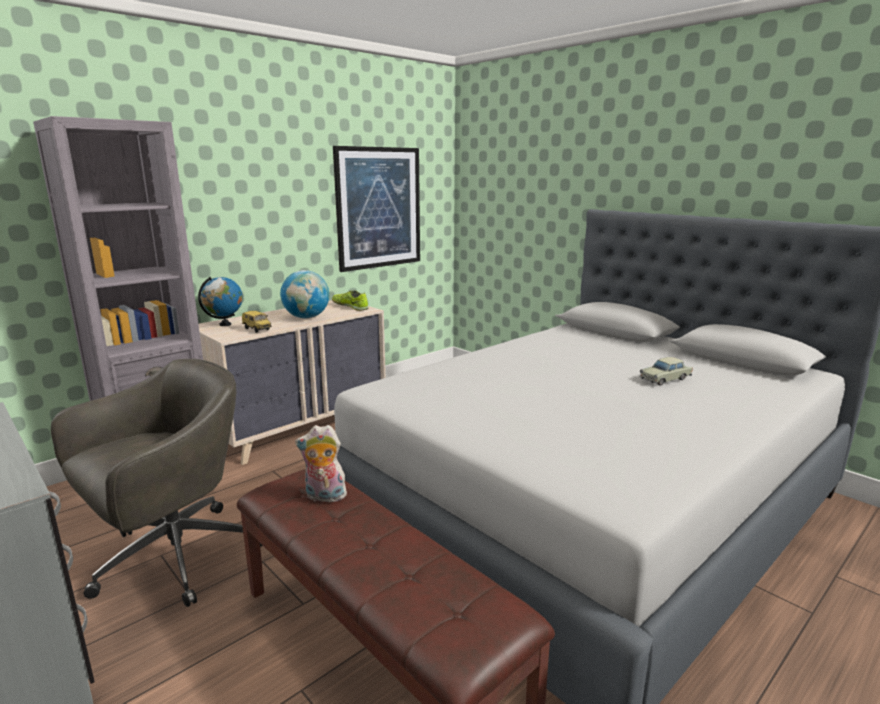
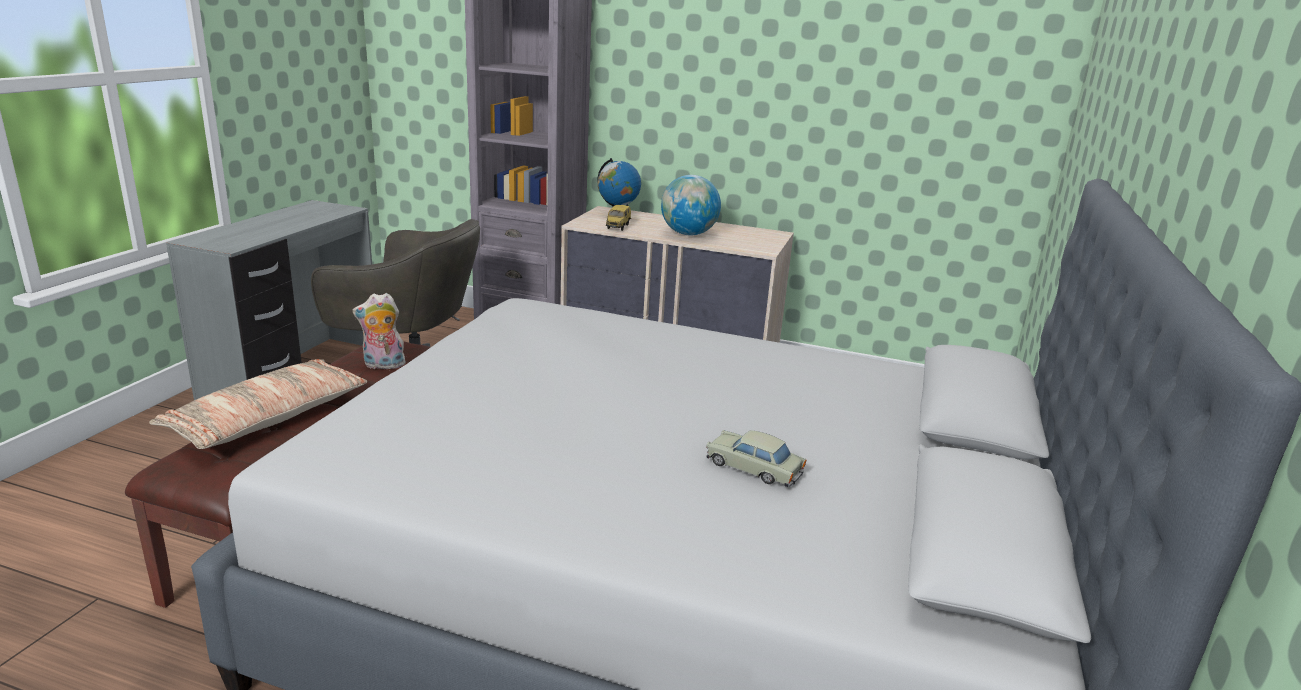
camera: 60 degrees right, 5 degrees up
plush toy [295,425,349,502] -> plush toy turned 75 degrees counterclockwise [352,293,407,369]
shoe [332,290,369,311] -> none
picture [333,146,420,272] -> none
none -> pillow [149,359,367,449]

